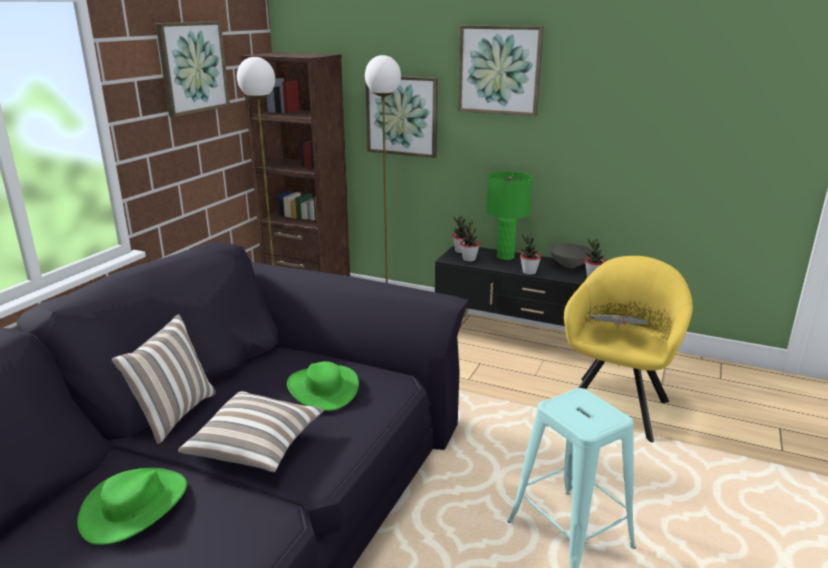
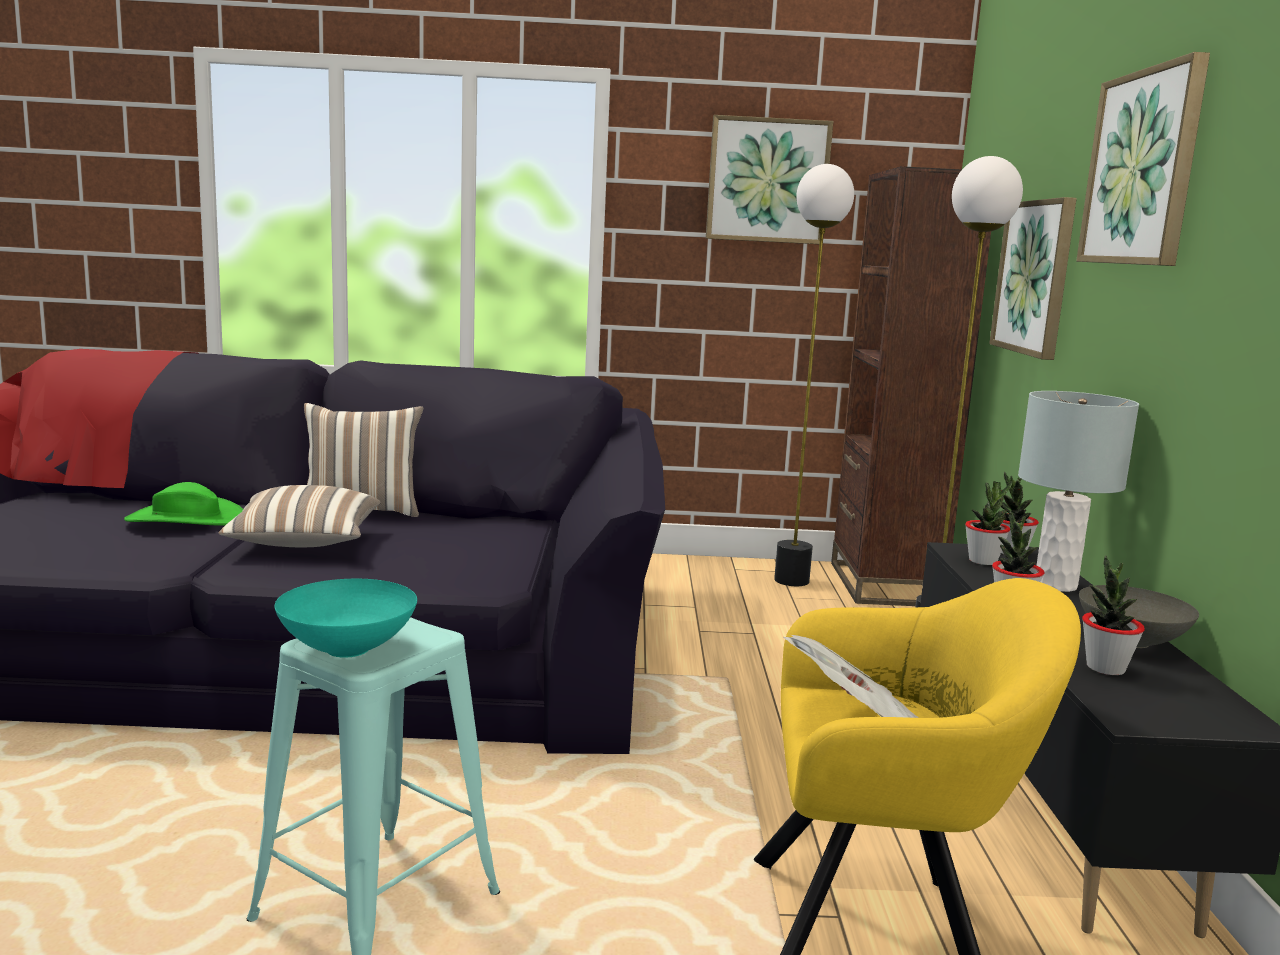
camera: 65 degrees right, 10 degrees down
green hat [287,361,359,411] -> none
green table lamp [486,171,533,260] -> grey table lamp [1018,391,1139,592]
none -> turquoise bowl [275,579,417,658]

